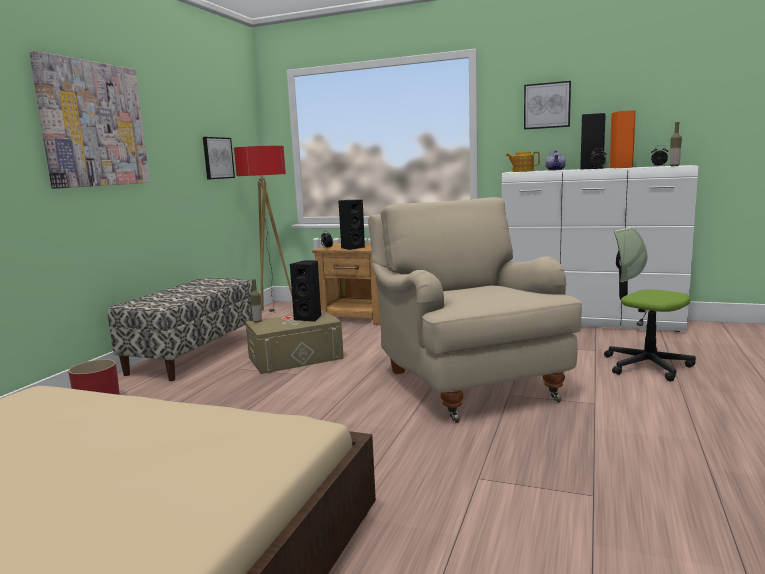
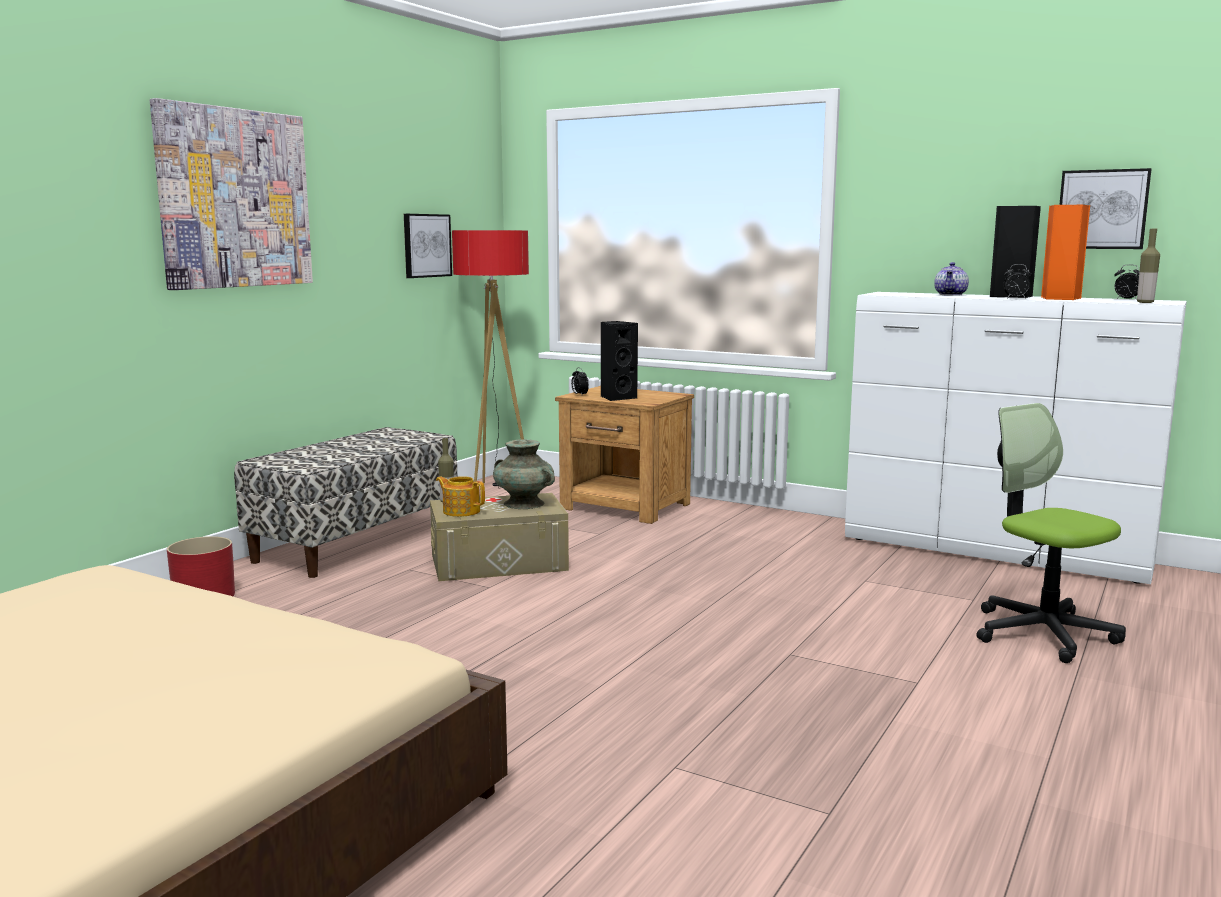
camera: 10 degrees right, 0 degrees up
black speaker [290,260,322,322] -> turquoise vase [493,439,555,509]
beige armchair [368,197,582,423] -> none
teapot [506,151,540,172] -> teapot moved to [436,476,485,517]
picture [524,81,571,130] -> picture moved to [1059,168,1151,249]

